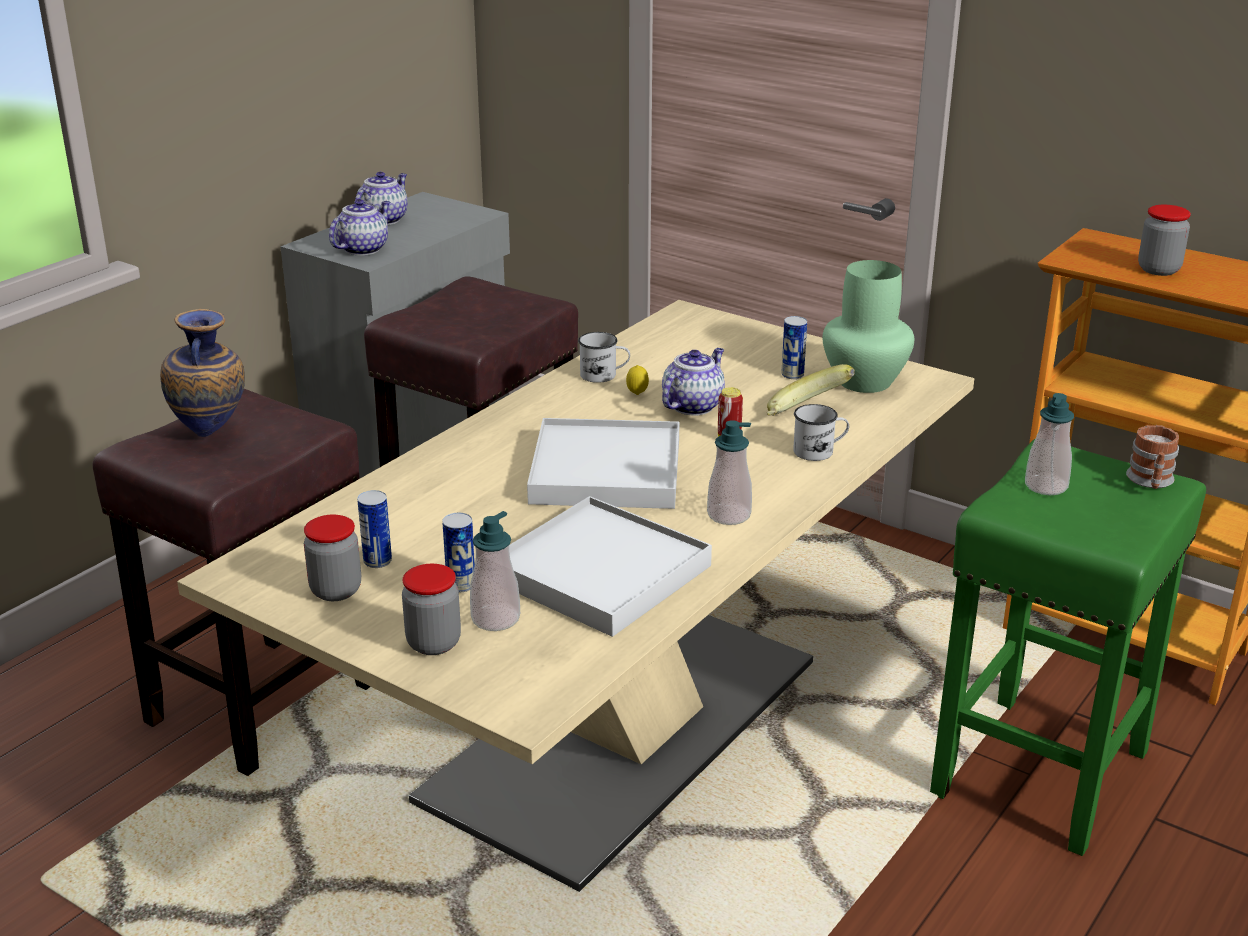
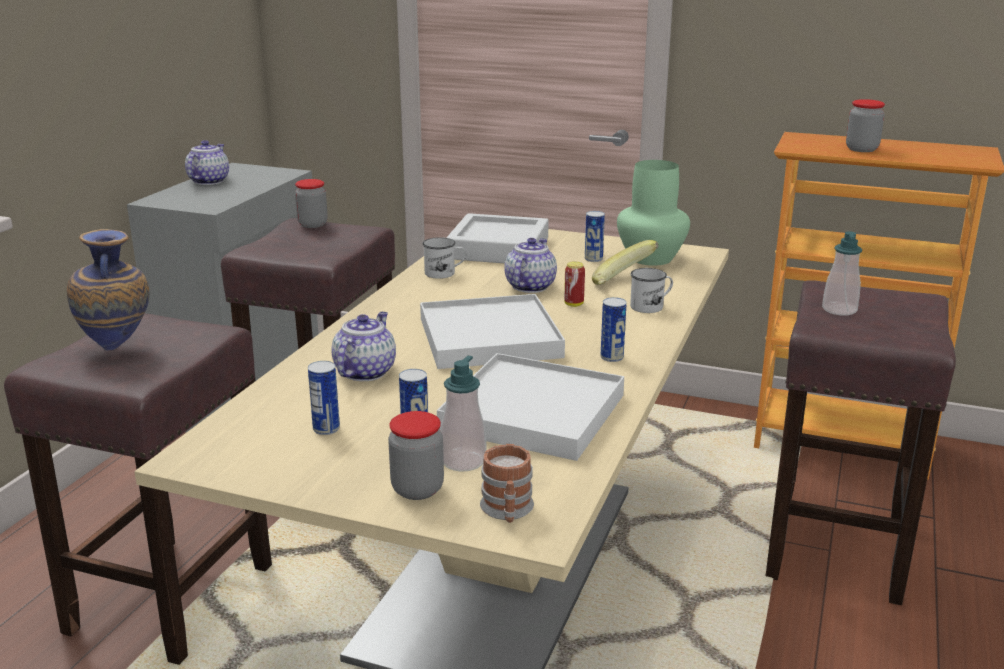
camera: 15 degrees left, 5 degrees down
jar [304,514,361,601] -> jar moved to [295,179,328,228]
teapot [329,199,390,256] -> teapot moved to [331,312,396,381]
lemon [626,365,649,395] -> none
soap dispenser [707,420,752,525] -> can [601,297,627,362]
green stool [930,439,1206,856] -> brown stool [766,280,956,605]
mug [1126,425,1179,489] -> mug moved to [480,444,534,523]
none -> grey tray [446,213,549,263]

